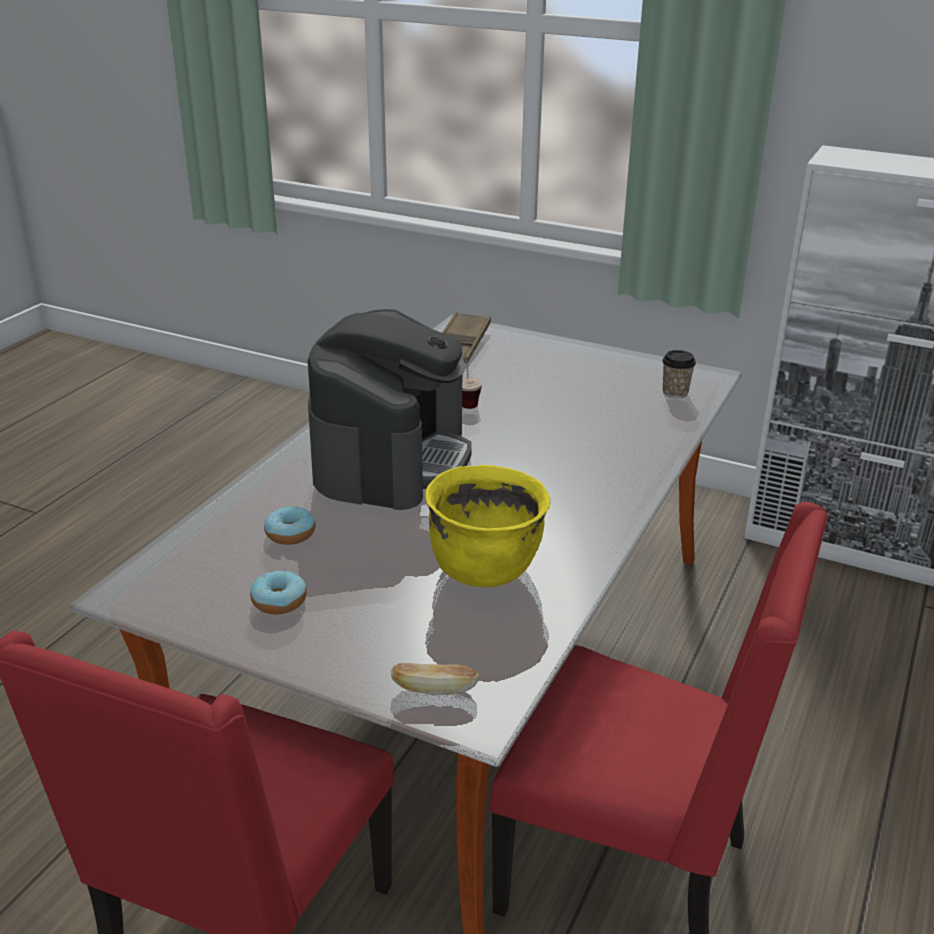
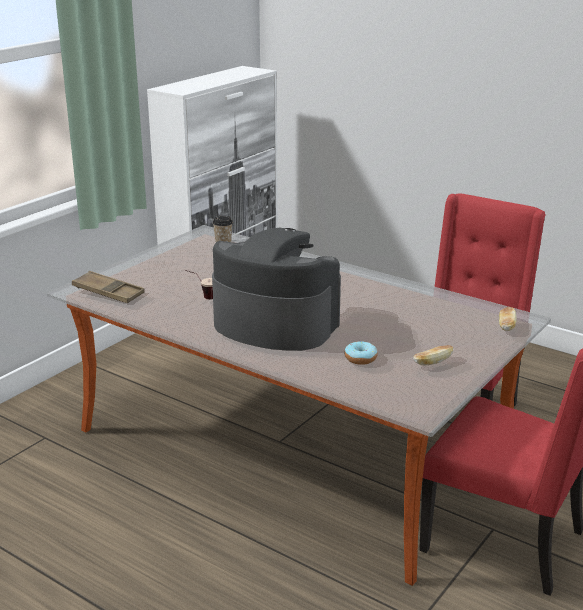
camera: 80 degrees left, 5 degrees down
donut [250,569,307,614] -> bread [413,345,454,366]
yellow cooking pot [425,465,550,587] -> none

